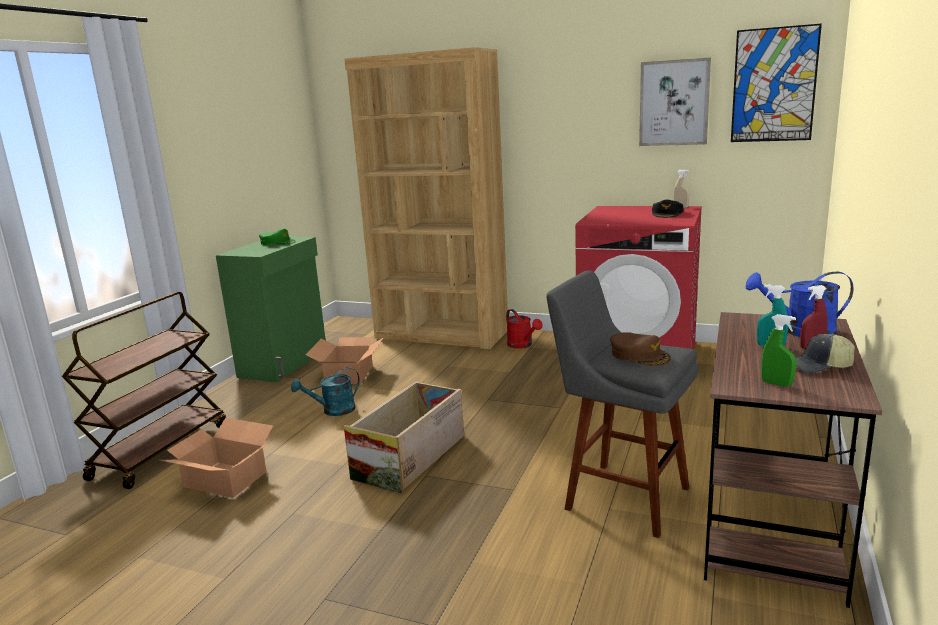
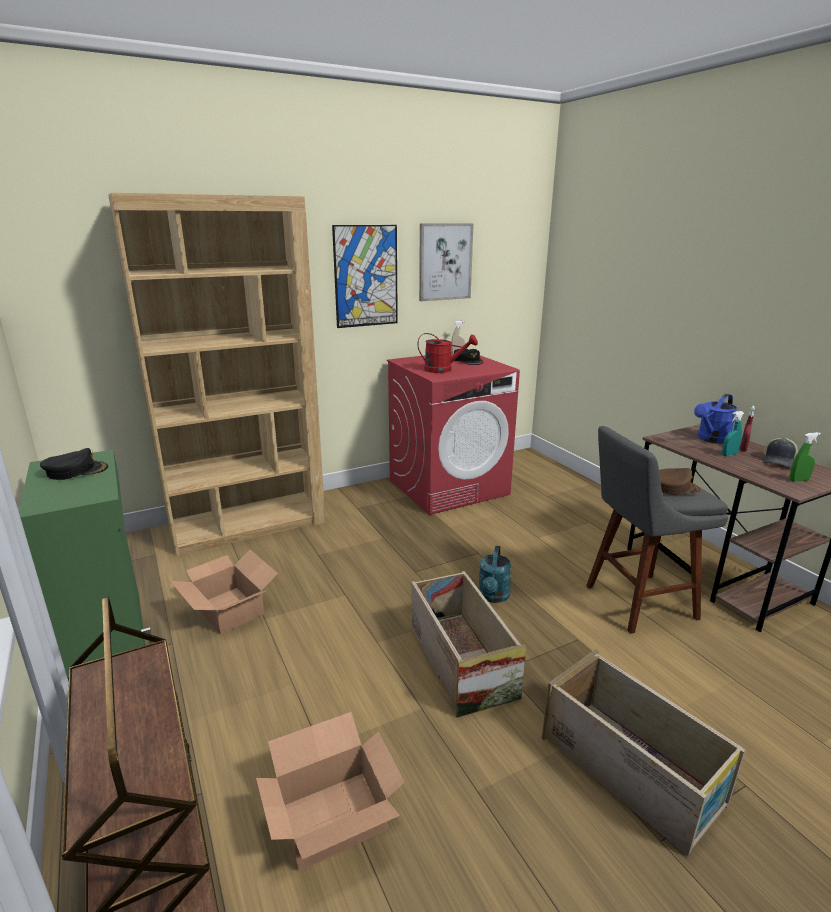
camera: 50 degrees left, 5 degrees up
green cap [259,229,296,245] -> black cap [40,448,108,480]
turquoise watering can [291,367,360,416] -> turquoise watering can moved to [478,546,512,603]
red watering can [506,309,543,349] -> red watering can moved to [417,333,478,373]
picture [731,24,822,142] -> picture moved to [332,225,398,328]
none -> crate [542,649,746,856]

